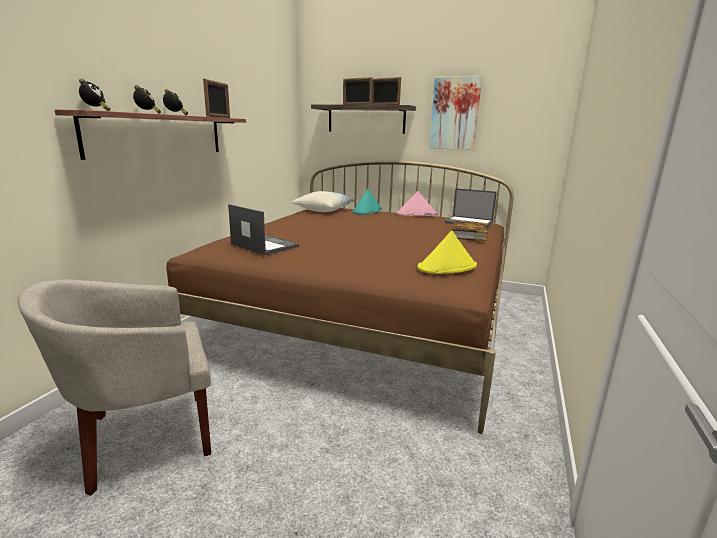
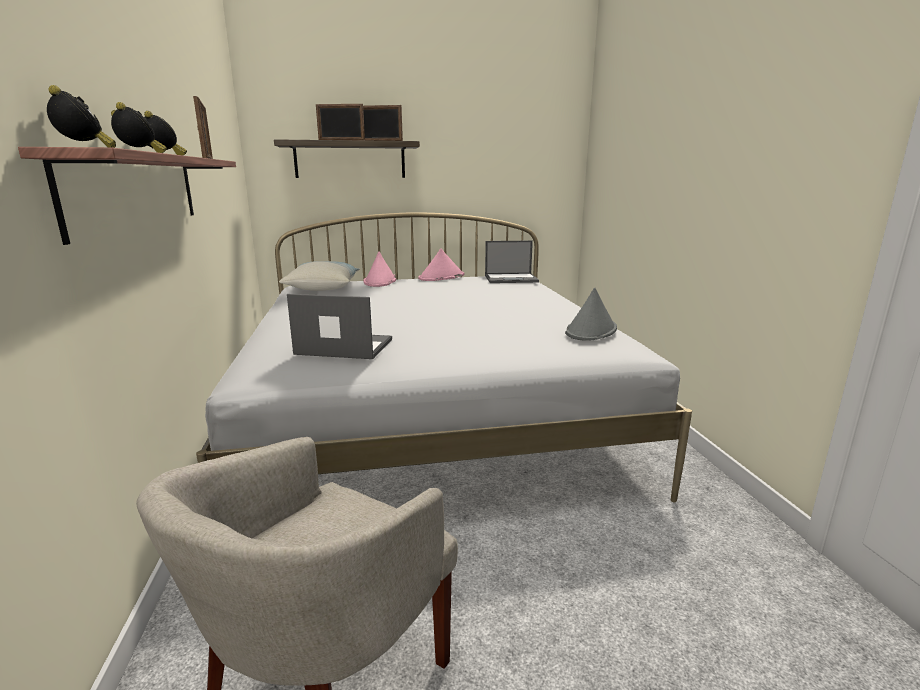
camera: 30 degrees left, 0 degrees up
brown bed [166,161,514,434] -> white bed [196,212,692,503]
turquoise hat [352,189,382,215] -> pink hat [363,252,396,287]
yellow hat [418,231,477,274] -> grey hat [565,288,617,341]
picture [429,76,482,150] -> none
book [451,221,488,241] -> none

